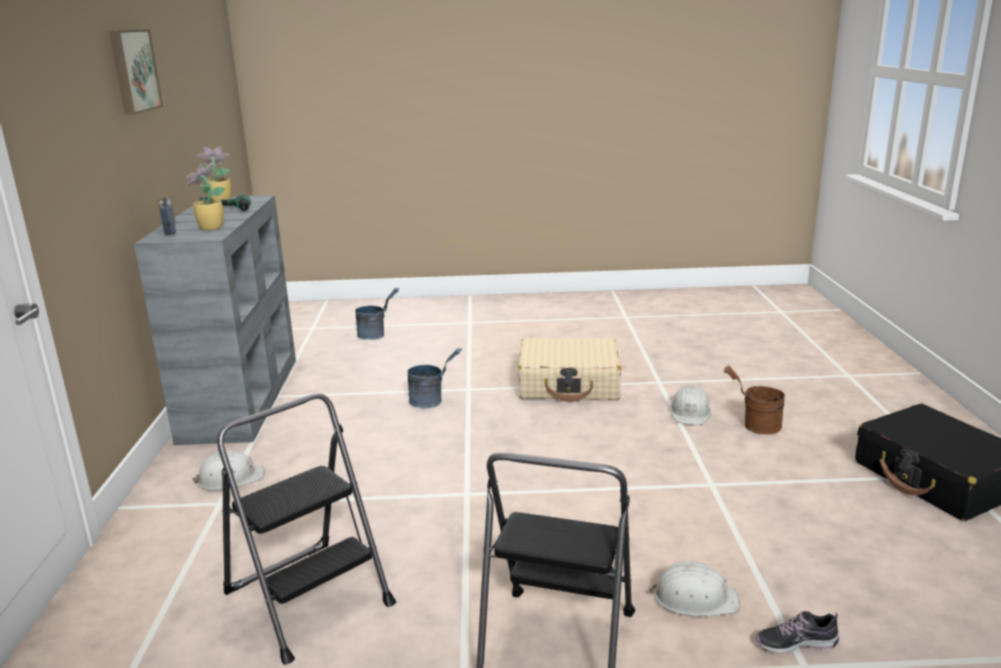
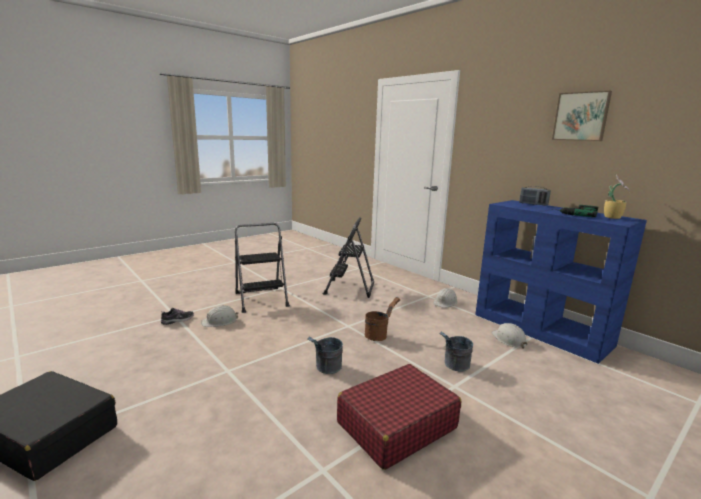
camera: 140 degrees right, 5 degrees down
grey bookcase [134,195,296,445] -> blue bookcase [475,200,647,364]
potted plant [186,163,225,230] -> none
grey bucket [355,288,399,340] -> grey bucket moved to [308,336,343,374]
beige suitcase [518,338,621,402] -> red suitcase [337,364,461,470]
white hard hat [670,385,711,425] -> white hard hat moved to [491,323,527,349]
brown bucket [723,366,785,434] -> brown bucket moved to [365,297,400,341]

